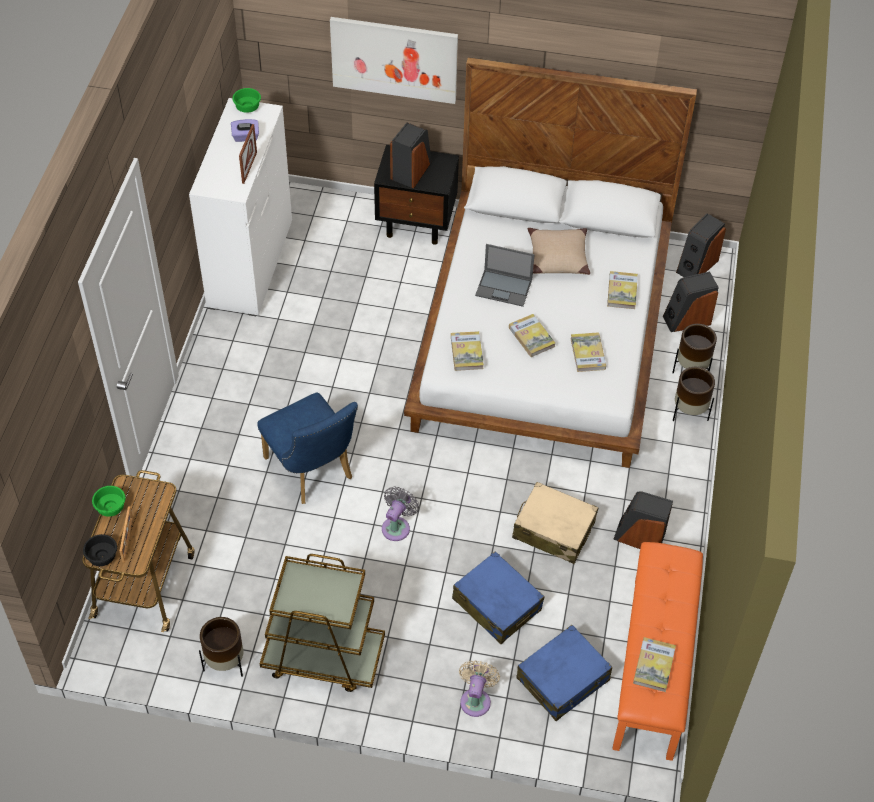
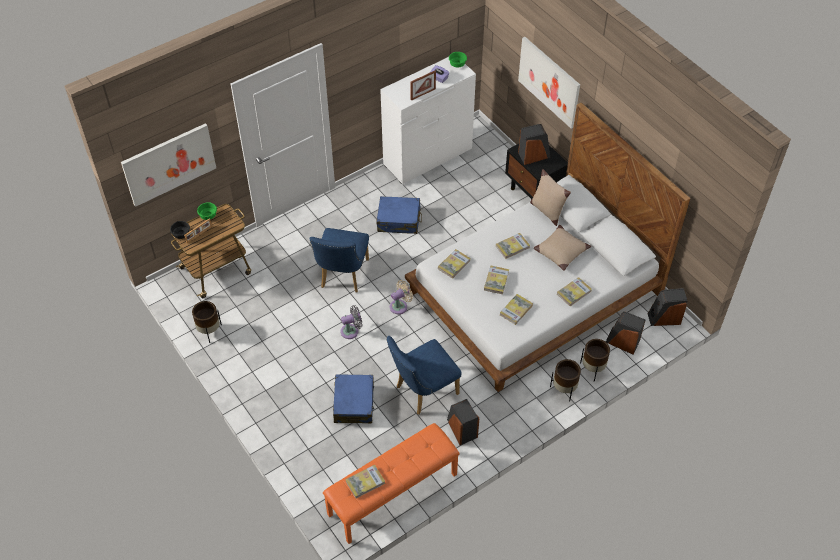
camera: 45 degrees right, 0 degrees up
brown cart [260,554,385,692] -> none
beige fan [459,660,500,717] -> beige fan moved to [390,280,413,314]
laptop [475,244,535,307] -> book [496,233,530,259]
beige suitcase [512,482,598,564] -> blue chair [387,336,462,415]
blue suitcase [516,625,612,721] -> blue suitcase moved to [377,196,422,234]
none -> picture [121,123,216,207]
none -> beige pillow [530,169,571,226]

